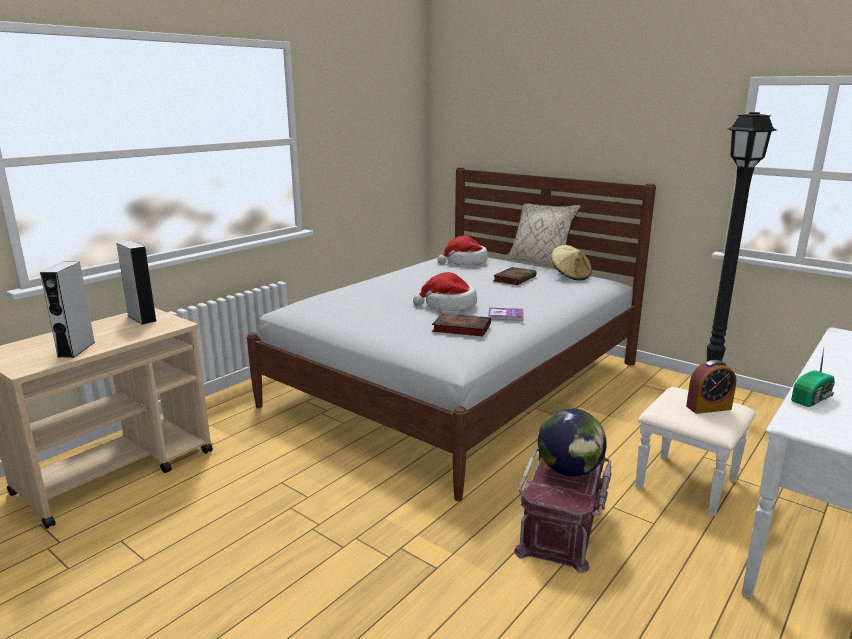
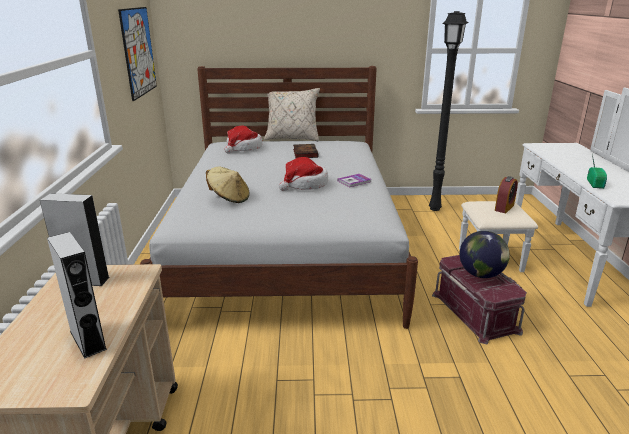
camera: 40 degrees left, 5 degrees up
book [432,313,491,336] -> none
beige hat [551,245,592,280] -> beige hat moved to [206,167,250,203]
none -> picture [118,7,157,101]

